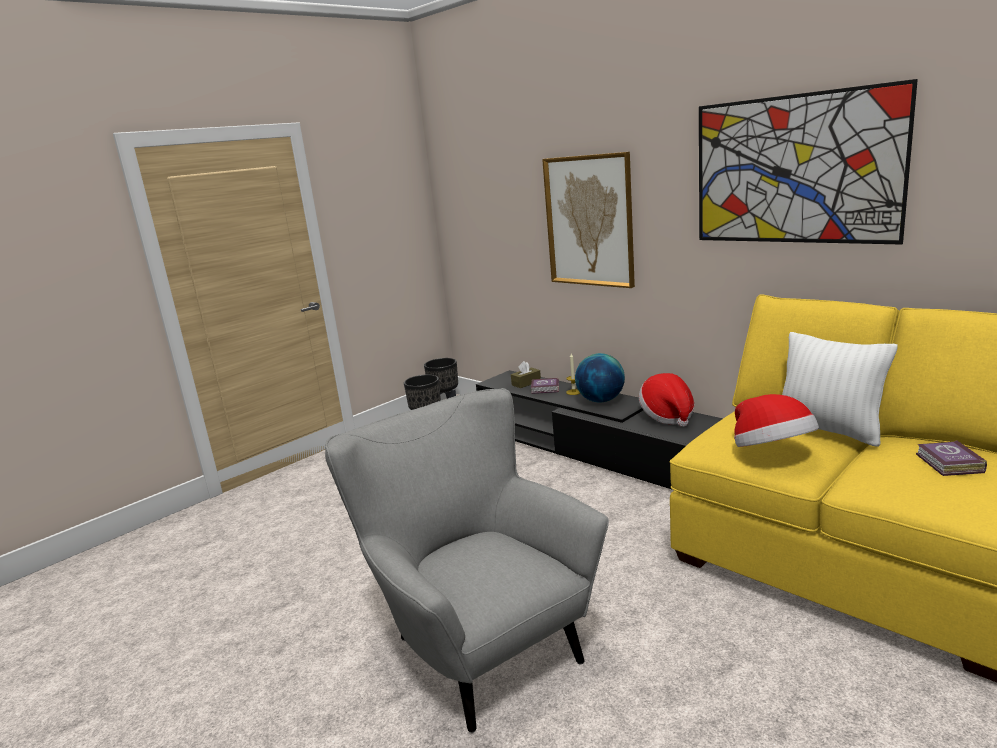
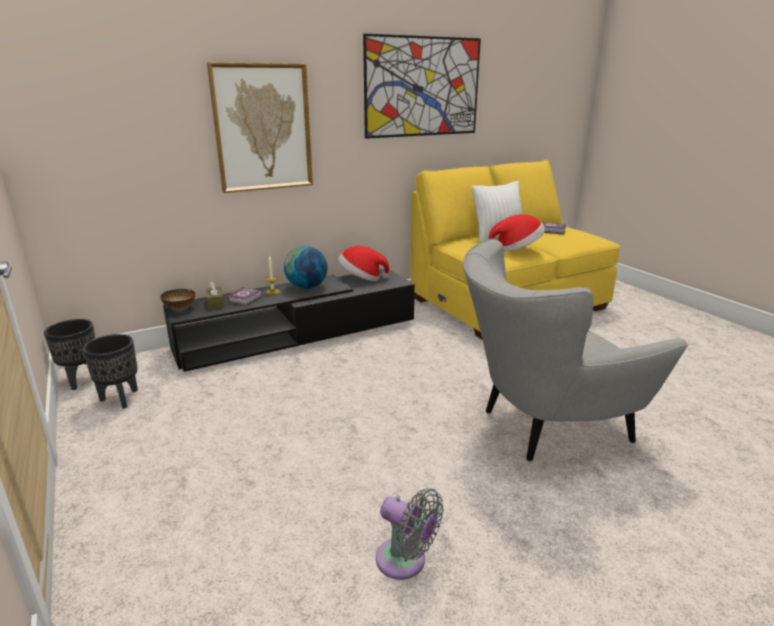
camera: 75 degrees left, 5 degrees up
none -> bowl [160,289,195,310]
none -> grey fan [376,488,443,580]

